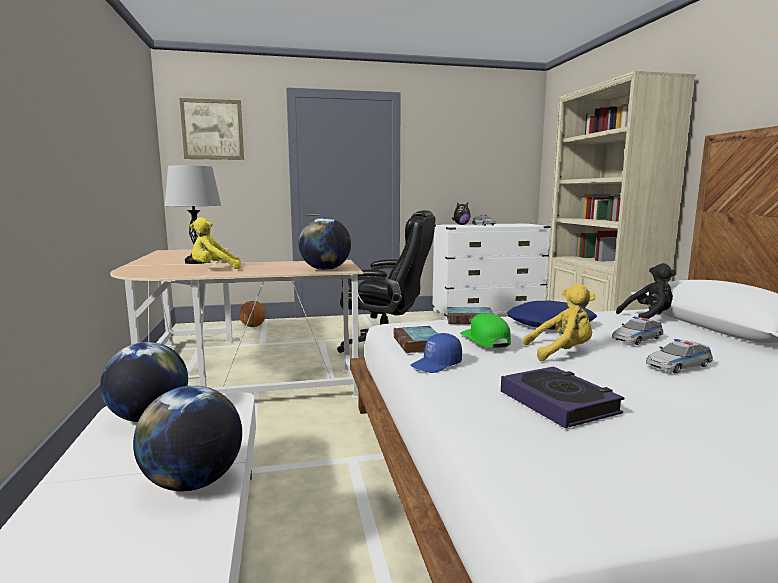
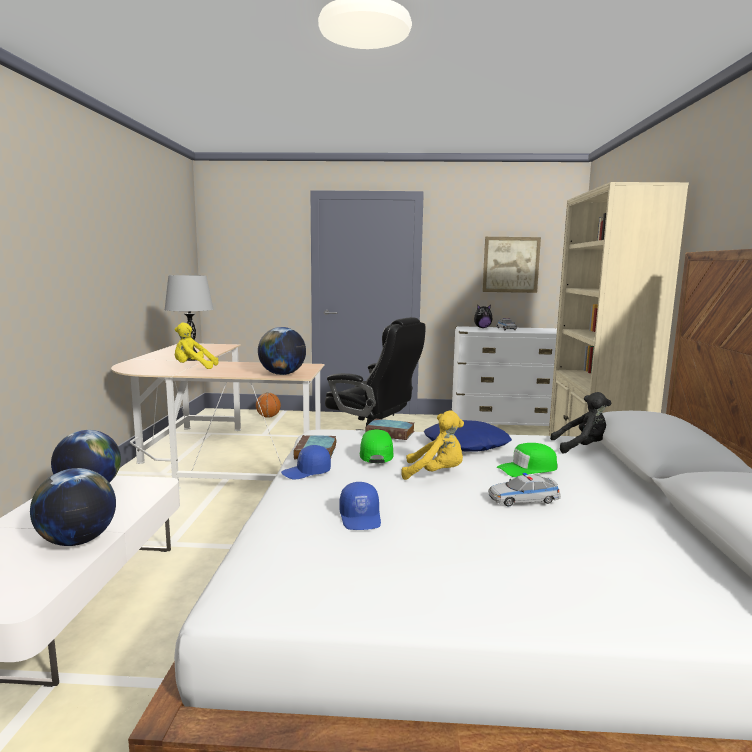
camera: 15 degrees right, 0 degrees up
picture [179,98,244,160] -> picture moved to [482,237,541,293]
book [501,366,625,428] -> blue cap [339,482,381,530]
toy car [612,316,664,345] -> green cap [497,443,558,477]

